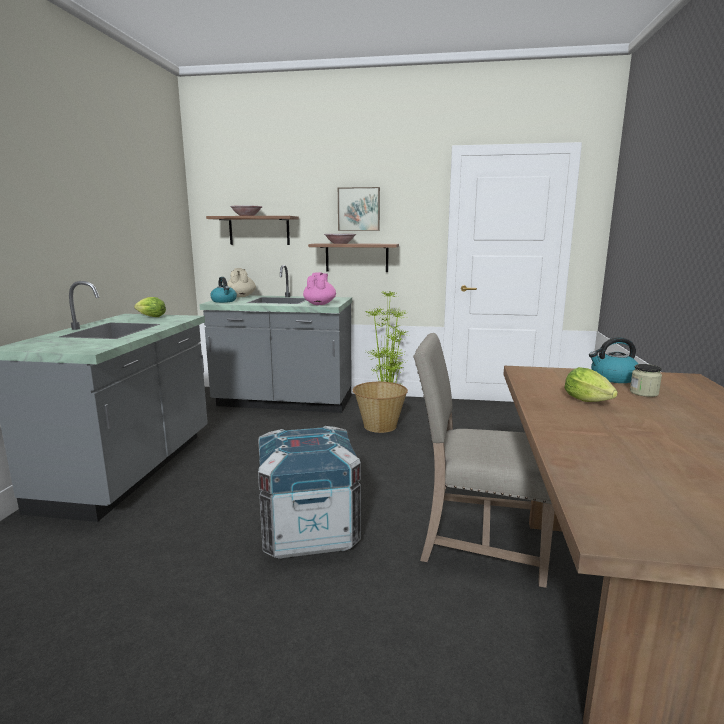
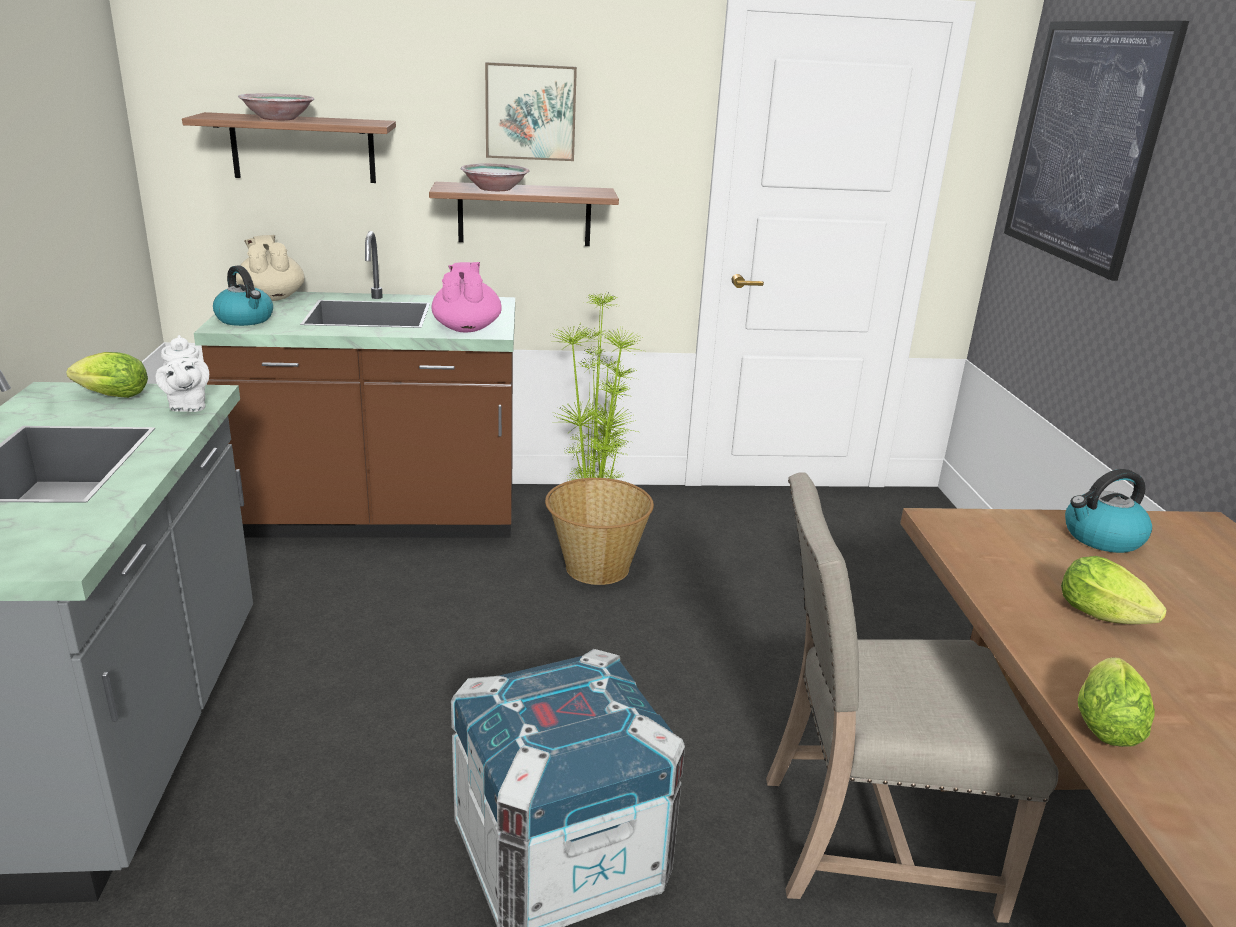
camera: 15 degrees left, 10 degrees up
grey counter [200,265,352,413] -> brown counter [194,231,515,538]
jar [630,364,662,397] -> none
none -> white teapot [155,335,209,412]
none -> picture [1004,21,1189,281]
none -> lettuce [1078,658,1155,747]

